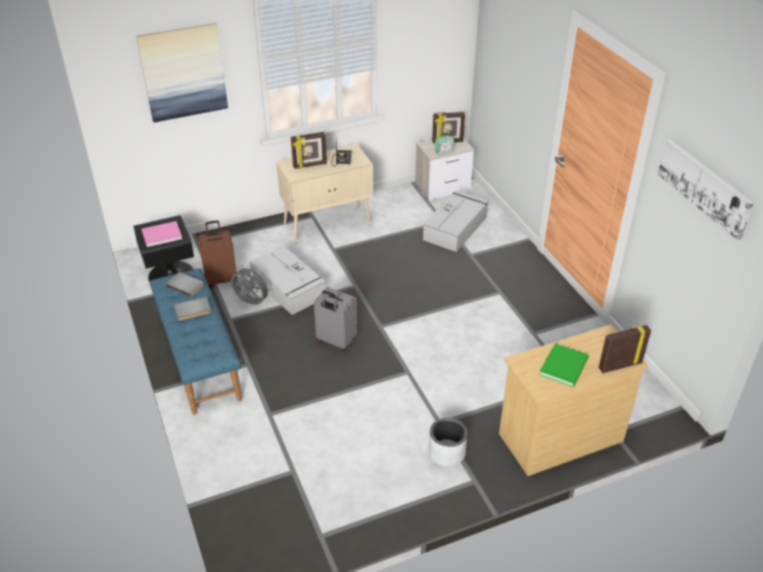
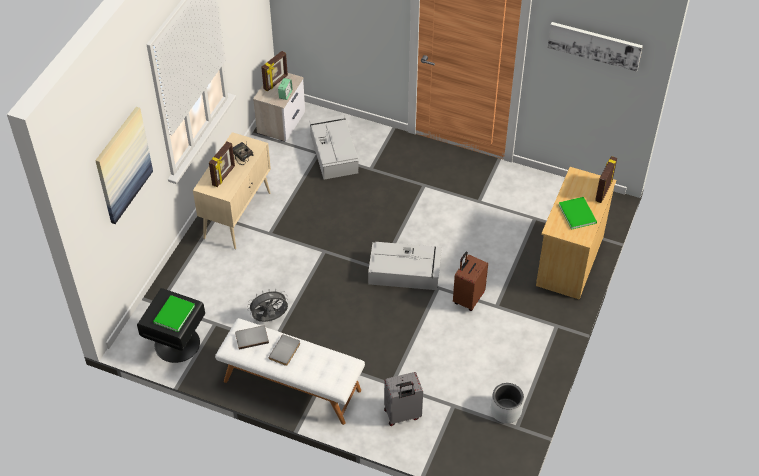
camera: 45 degrees left, 10 degrees up
pink book [142,221,182,247] -> green book [153,295,195,332]
blue bench [150,268,242,415] -> white bench [215,318,365,425]
brown suitcase [198,220,239,288] -> brown suitcase moved to [453,252,488,311]
grey storage box [250,247,325,315] -> grey storage box moved to [368,242,442,290]
grey suitcase [314,287,357,351] -> grey suitcase moved to [384,372,423,426]
grey planter [428,418,467,467] -> grey planter moved to [491,383,524,423]

